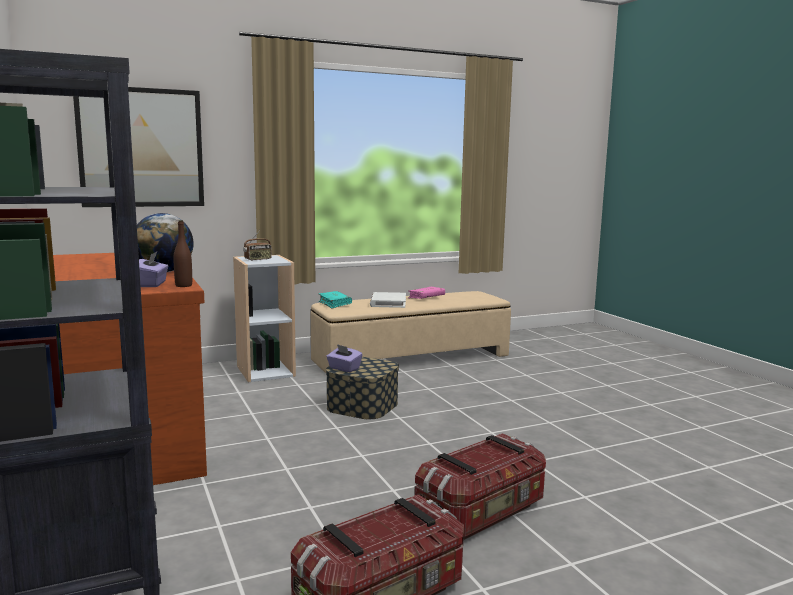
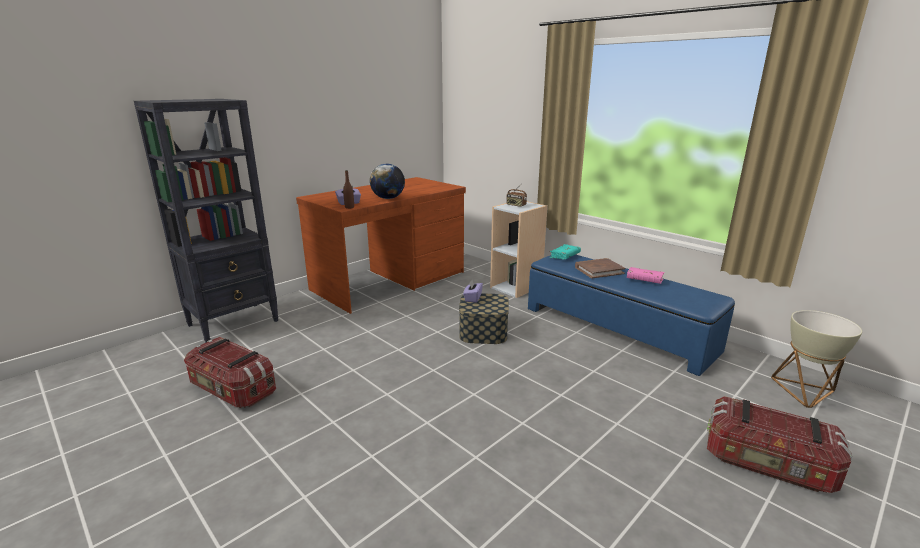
camera: 70 degrees right, 10 degrees up
picture [73,87,204,207] -> none
beige bench [311,291,511,373] -> blue bench [528,254,735,376]
white book [370,292,406,308] -> brown book [575,258,625,279]
storage box [415,433,546,540] -> storage box moved to [707,396,852,493]
none -> planter [771,310,862,408]

